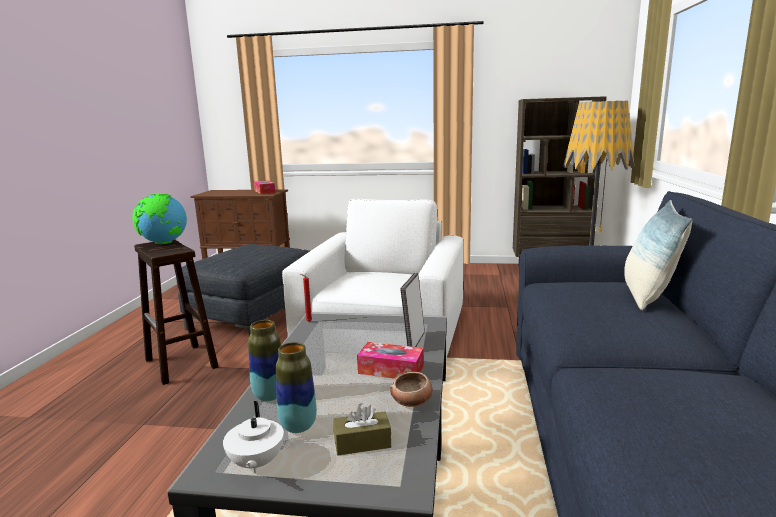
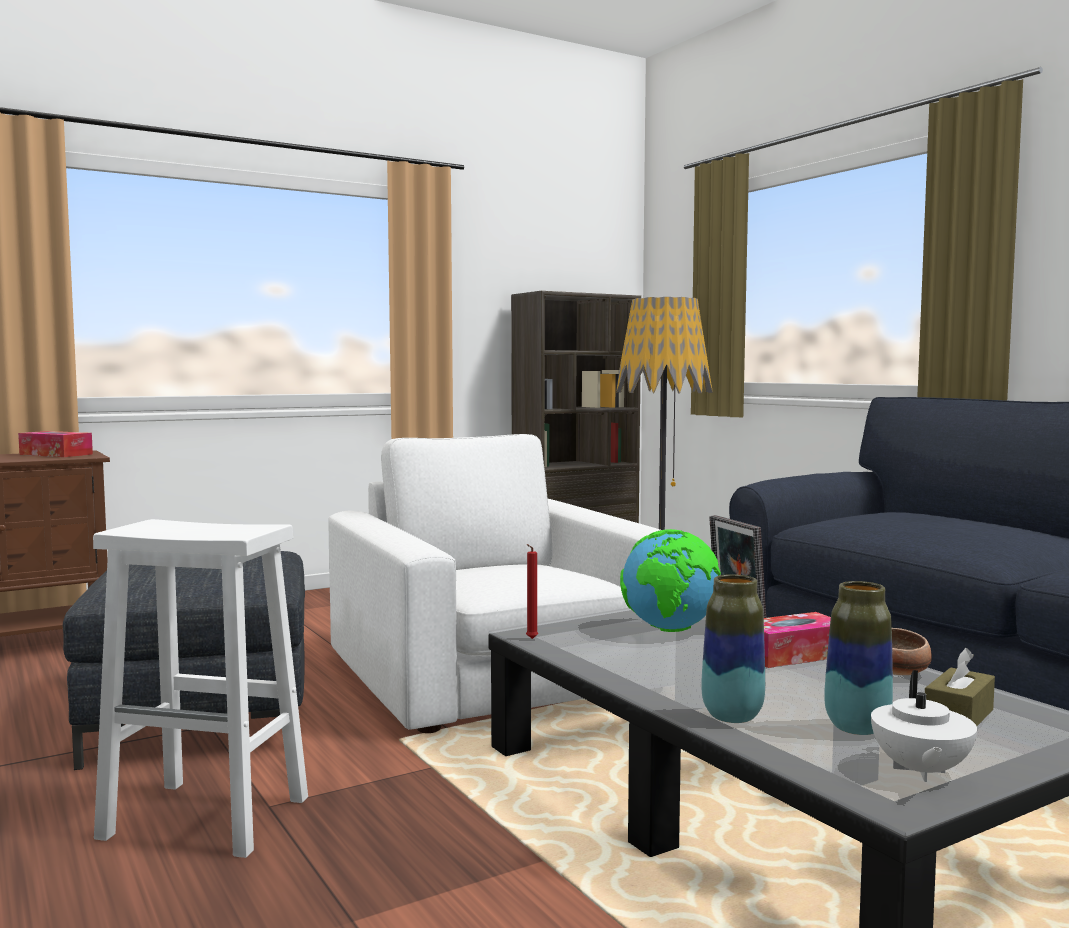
camera: 40 degrees left, 10 degrees down
globe [133,193,187,244] -> globe moved to [620,529,721,632]
brown stool [134,240,219,385] -> white stool [93,519,308,858]
white teapot [223,401,284,473] -> white teapot turned 60 degrees clockwise [871,670,977,782]
pillow [624,200,692,310] -> none

